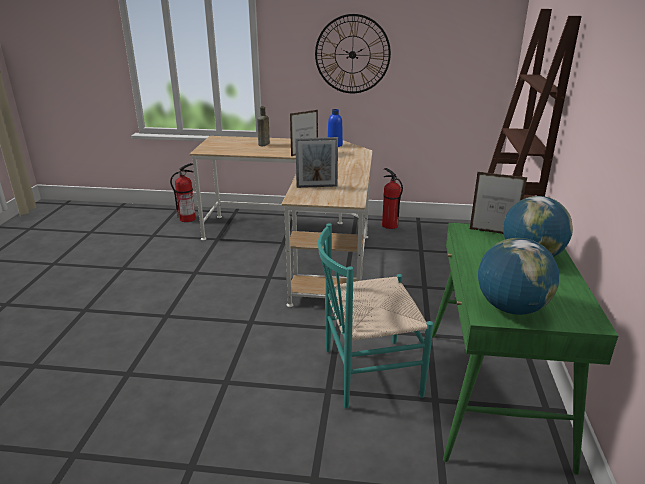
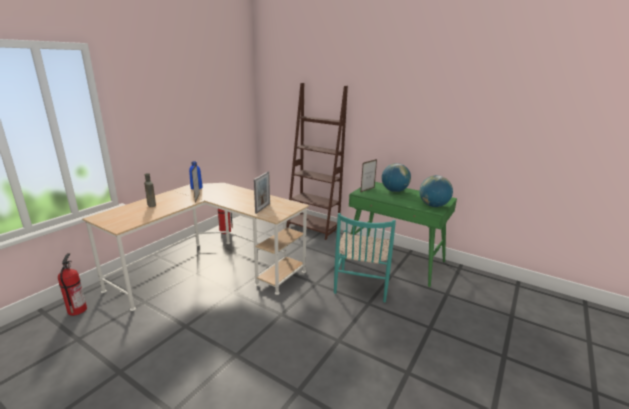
camera: 65 degrees left, 5 degrees down
wall clock [315,14,391,93] -> none

